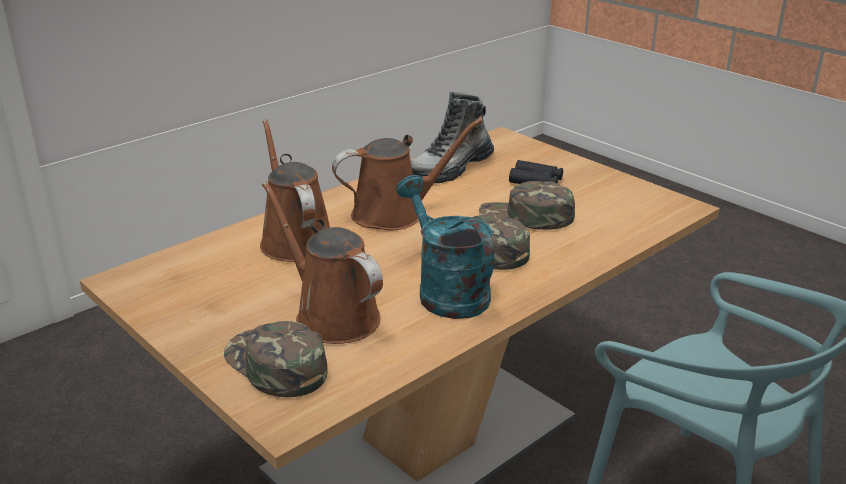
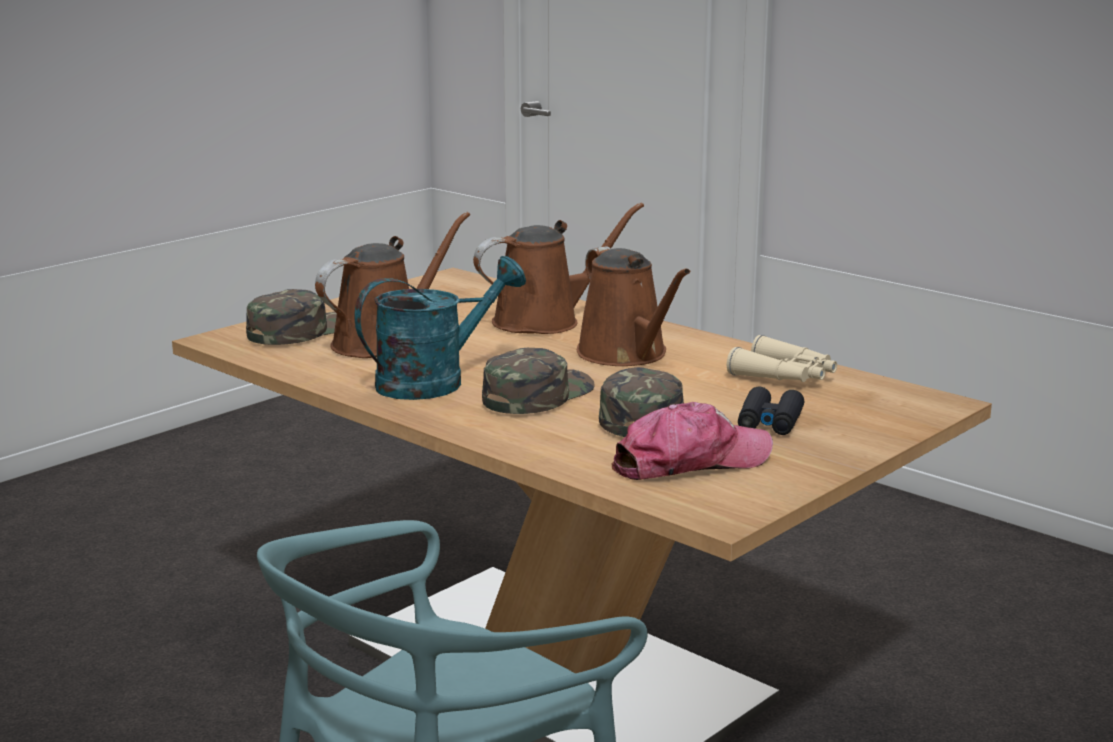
camera: 85 degrees right, 10 degrees down
boot [411,92,494,183] -> beige binoculars [727,335,837,382]
none -> cap [611,402,773,480]

